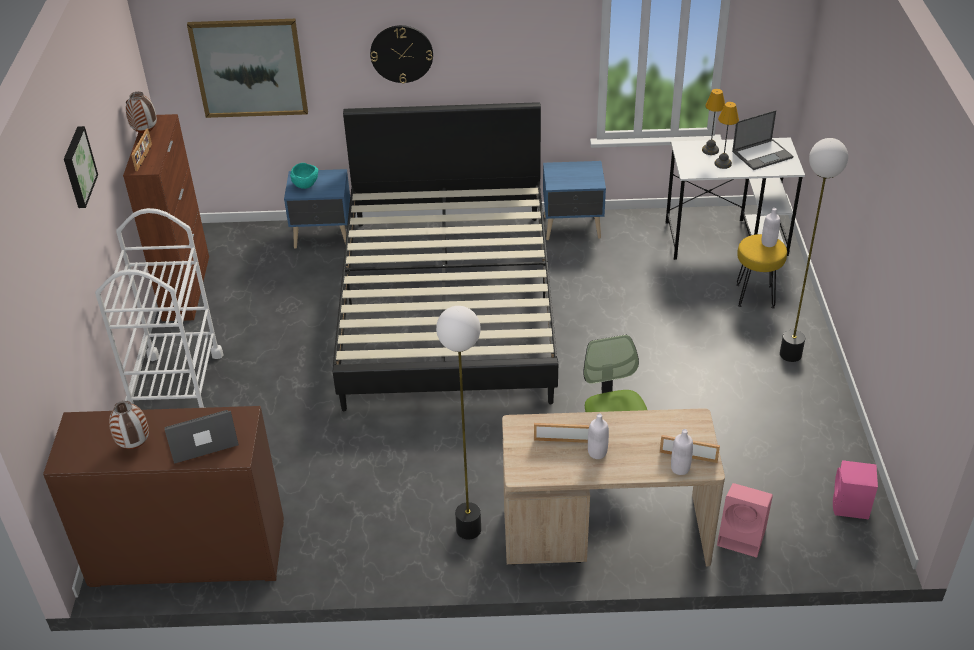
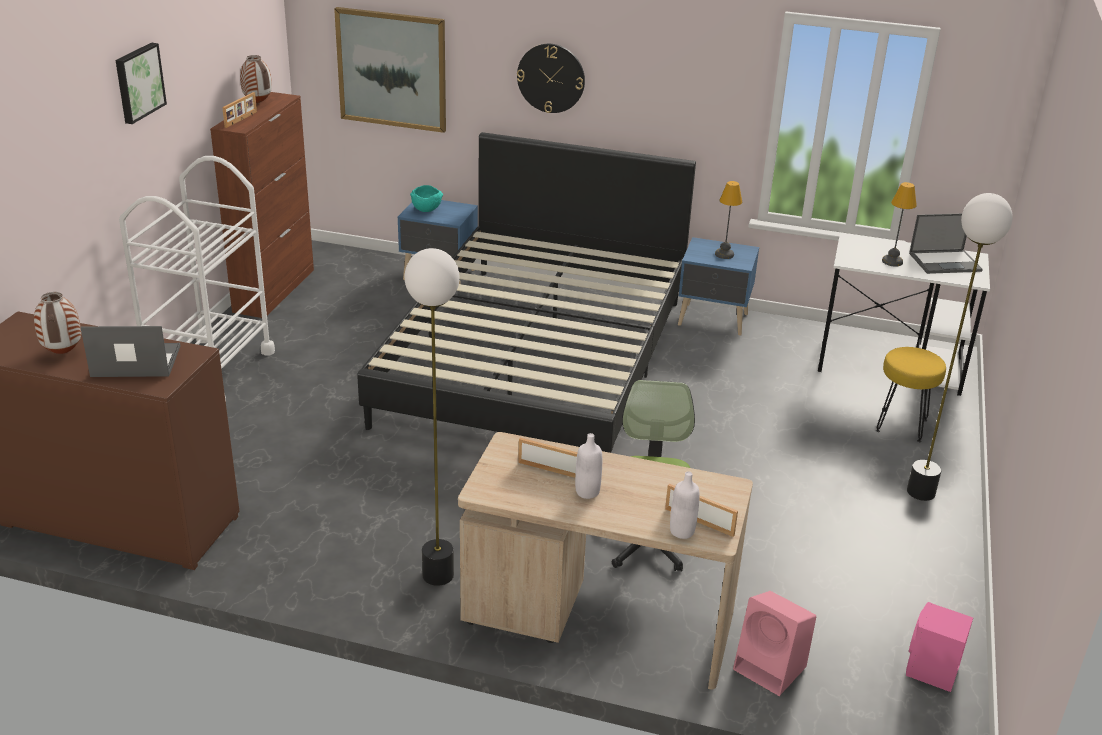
camera: 15 degrees right, 10 degrees down
table lamp [702,89,725,155] -> table lamp moved to [715,181,742,259]
white bottle [762,208,780,247] -> none

